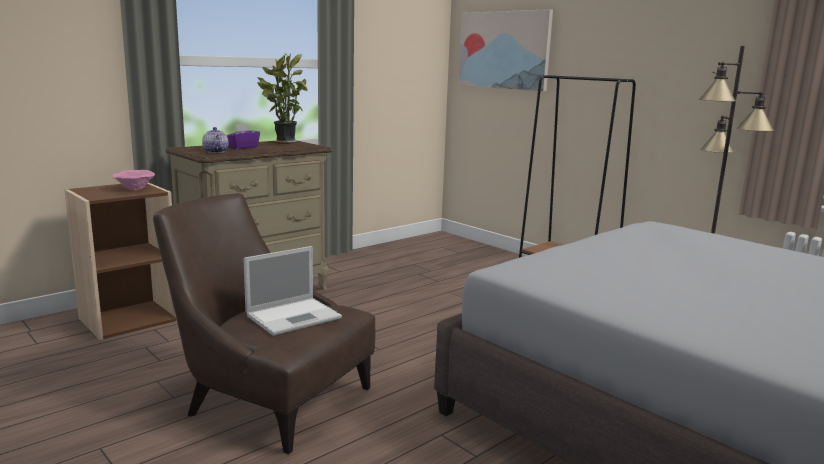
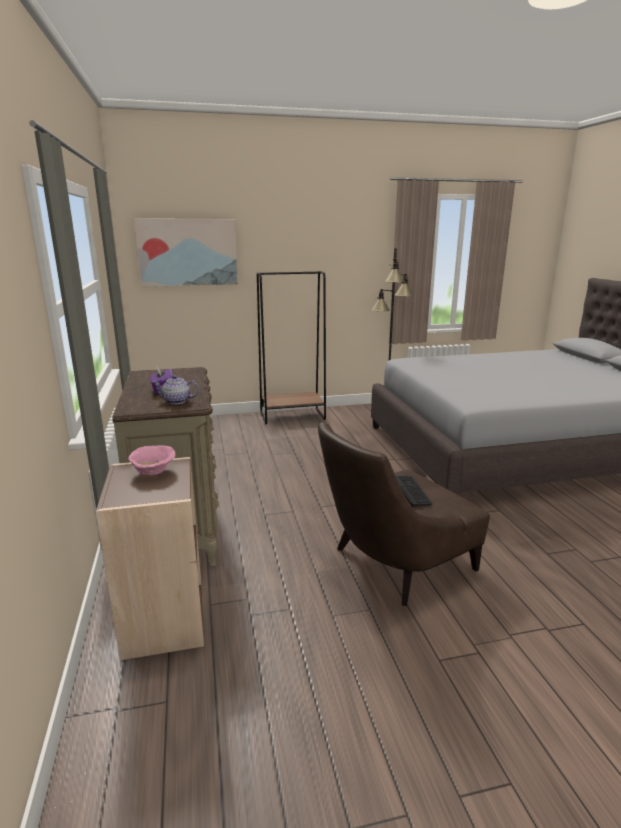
camera: 60 degrees left, 5 degrees up
laptop [243,246,342,336] -> keyboard [396,476,432,507]
potted plant [257,53,307,144] -> none

